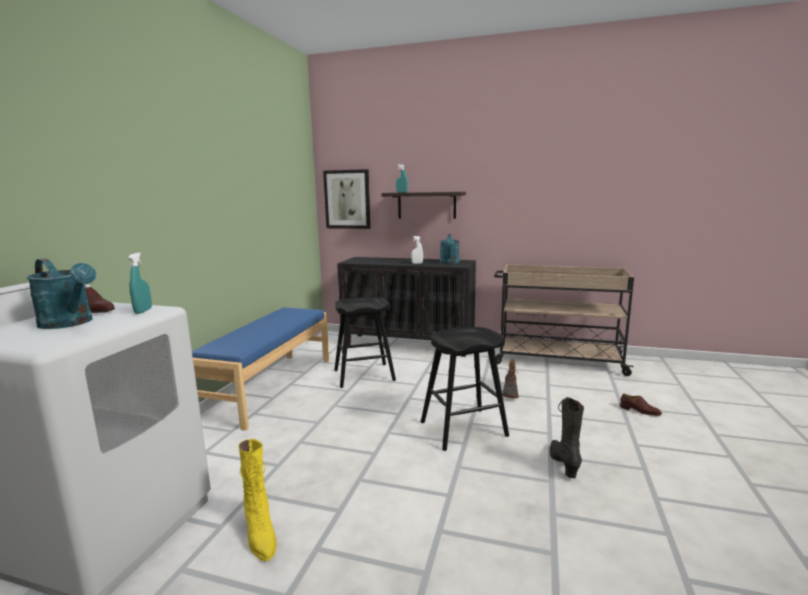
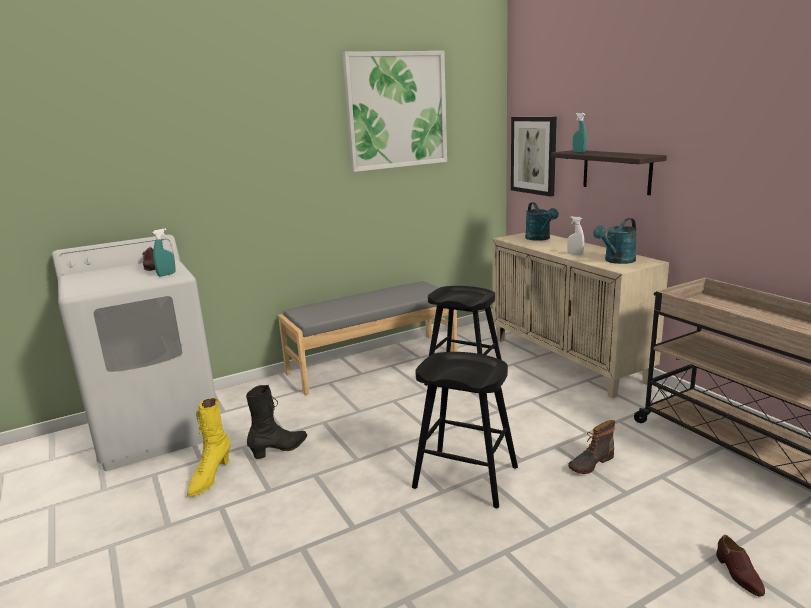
camera: 45 degrees right, 5 degrees up
turquoise watering can [27,258,96,329] -> turquoise watering can moved to [525,202,559,241]
blue bench [192,308,329,430] -> grey bench [278,281,457,395]
black cabinet [337,257,476,357] -> beige cabinet [492,232,669,398]
black boot [550,397,584,478] -> black boot moved to [246,385,307,459]
none -> picture [342,51,447,172]

